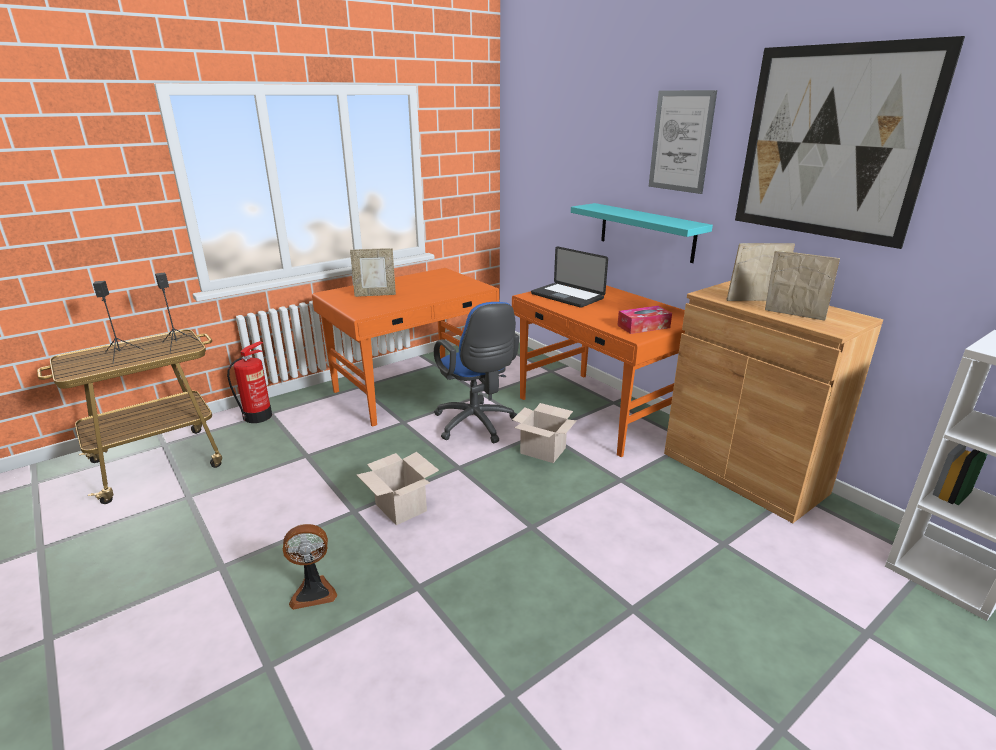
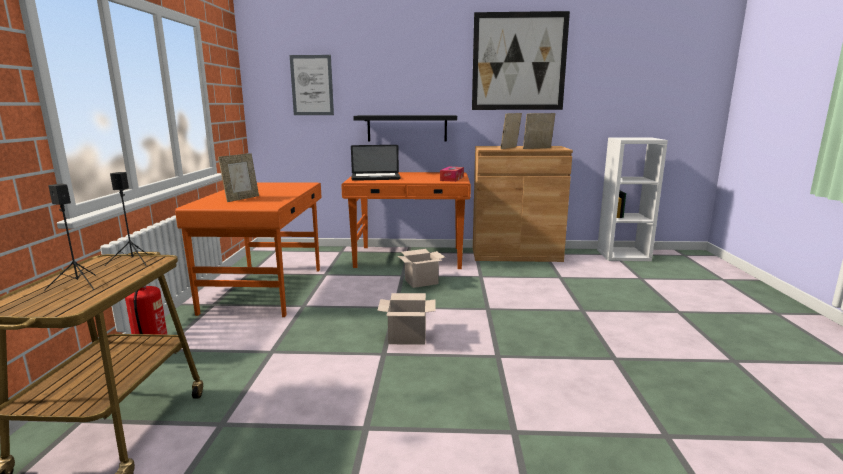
camera: 50 degrees left, 10 degrees down
fan [283,524,337,610] -> none
blue office chair [434,302,519,443] -> none
turquoise shelf [571,203,713,263] -> black shelf [353,115,457,142]
picture [649,90,717,194] -> picture moved to [290,55,334,115]

